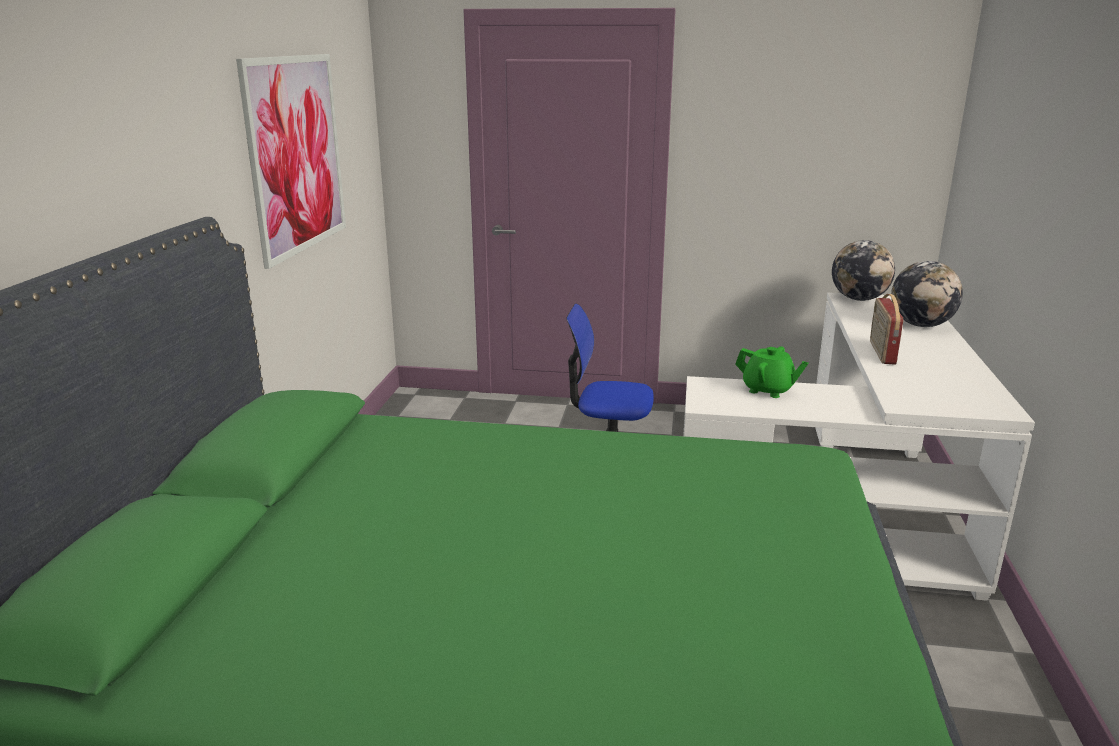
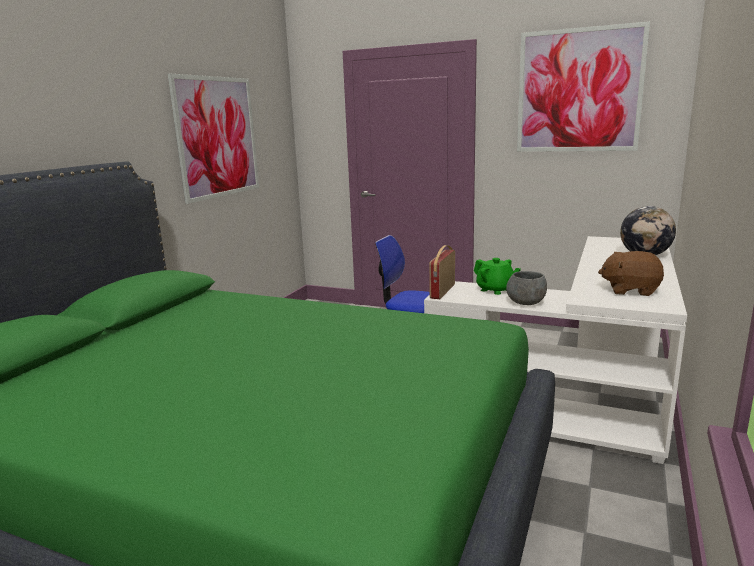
camera: 15 degrees right, 5 degrees down
globe [832,240,895,301] -> none
radio [870,294,903,365] -> radio moved to [429,245,455,299]
none -> grey bowl [506,271,547,305]
none -> picture [517,21,650,152]
none -> brown plush toy [598,251,664,296]

